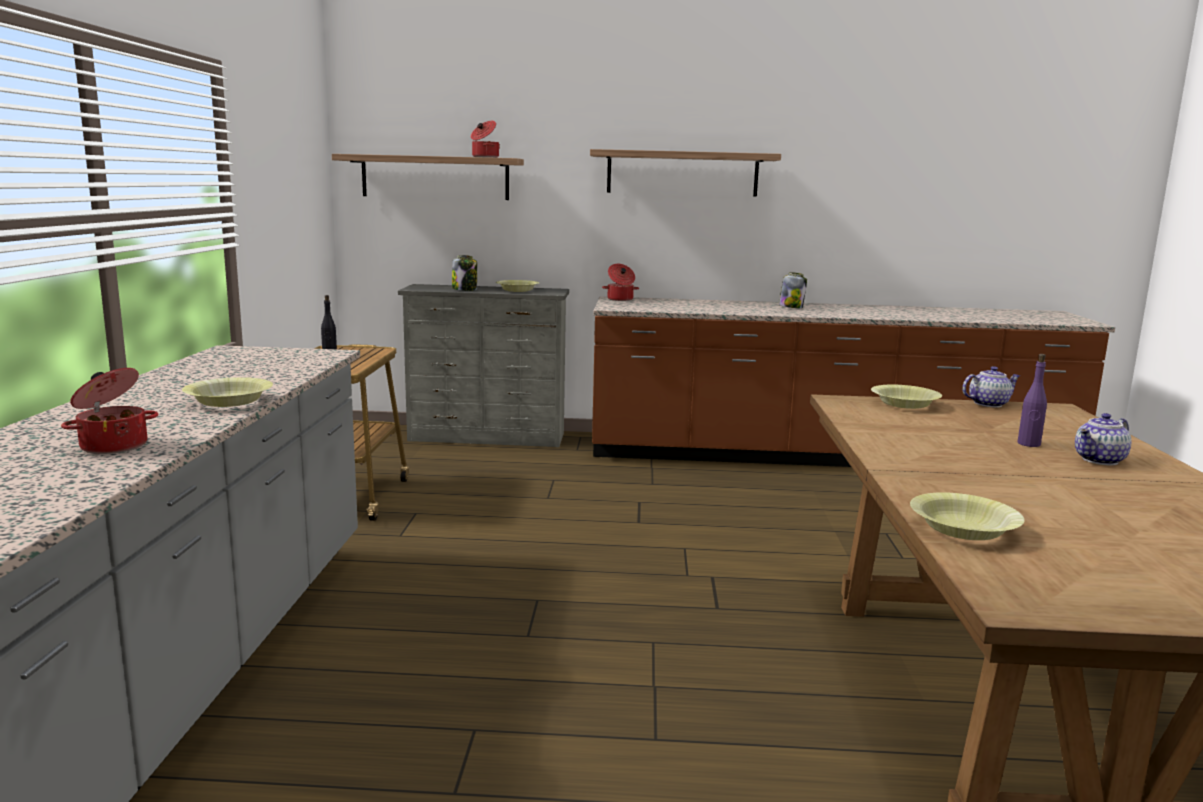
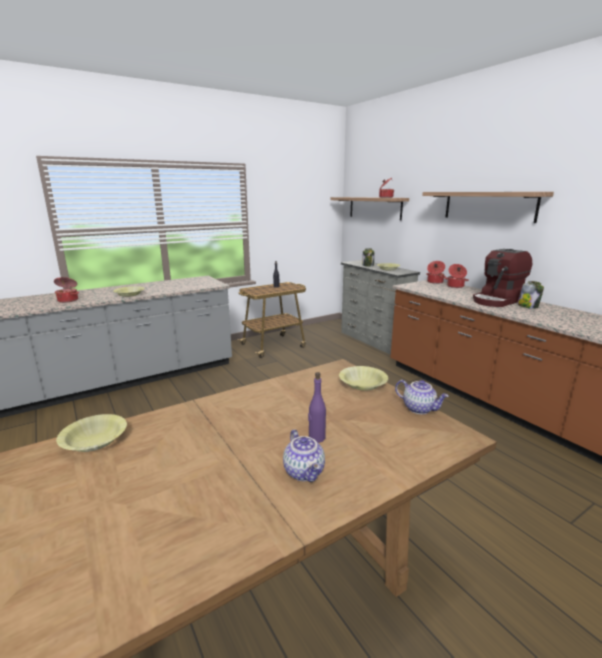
camera: 55 degrees right, 5 degrees up
teapot [1075,413,1131,465] -> teapot turned 135 degrees counterclockwise [283,429,325,482]
none -> cooking pot [444,264,469,288]
none -> coffee machine [473,249,532,307]

